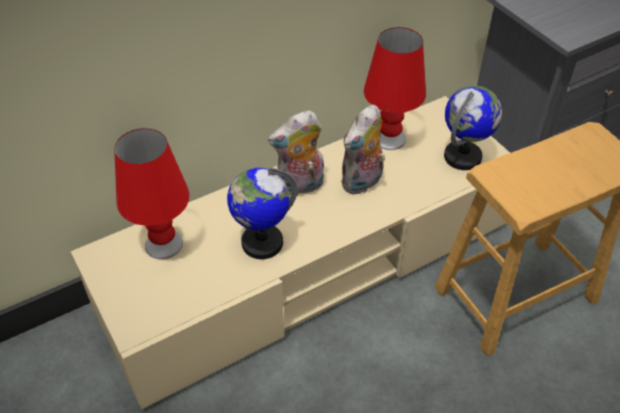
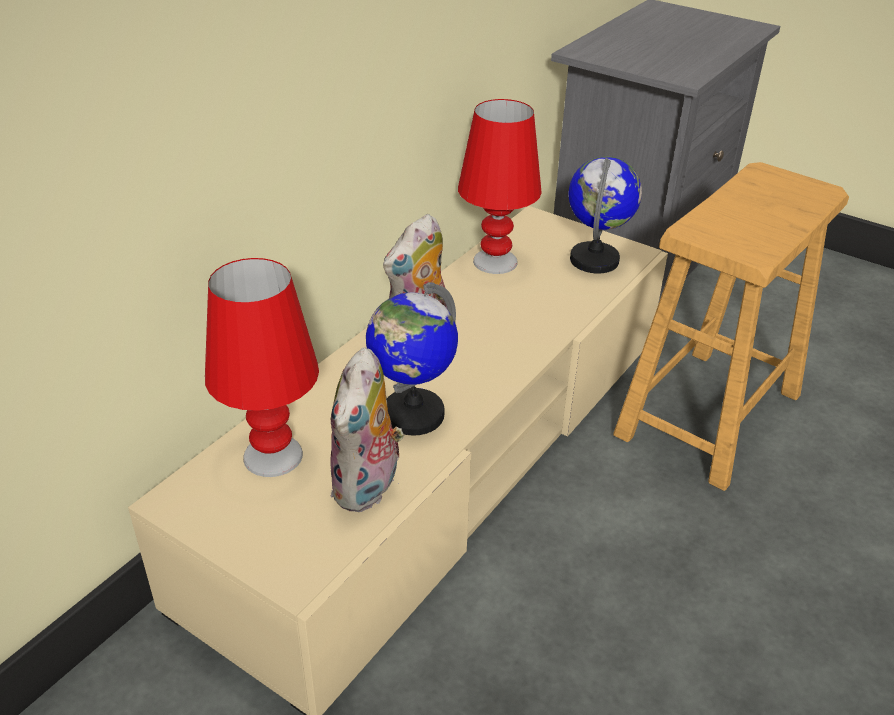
camera: 25 degrees left, 10 degrees down
plush toy [341,105,385,195] -> plush toy moved to [330,347,404,512]

